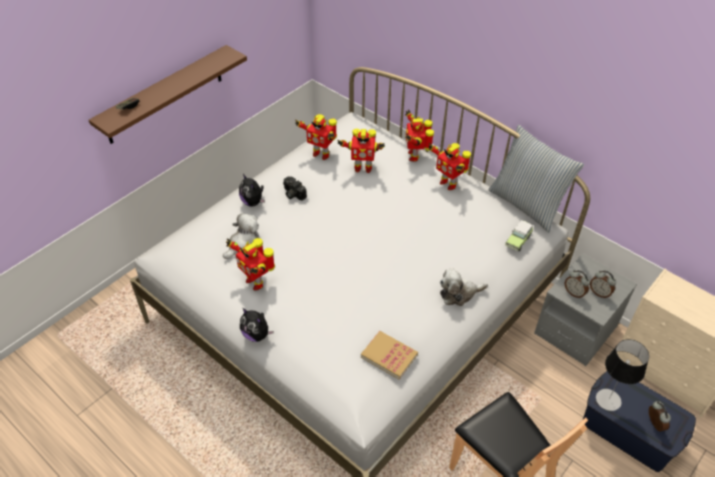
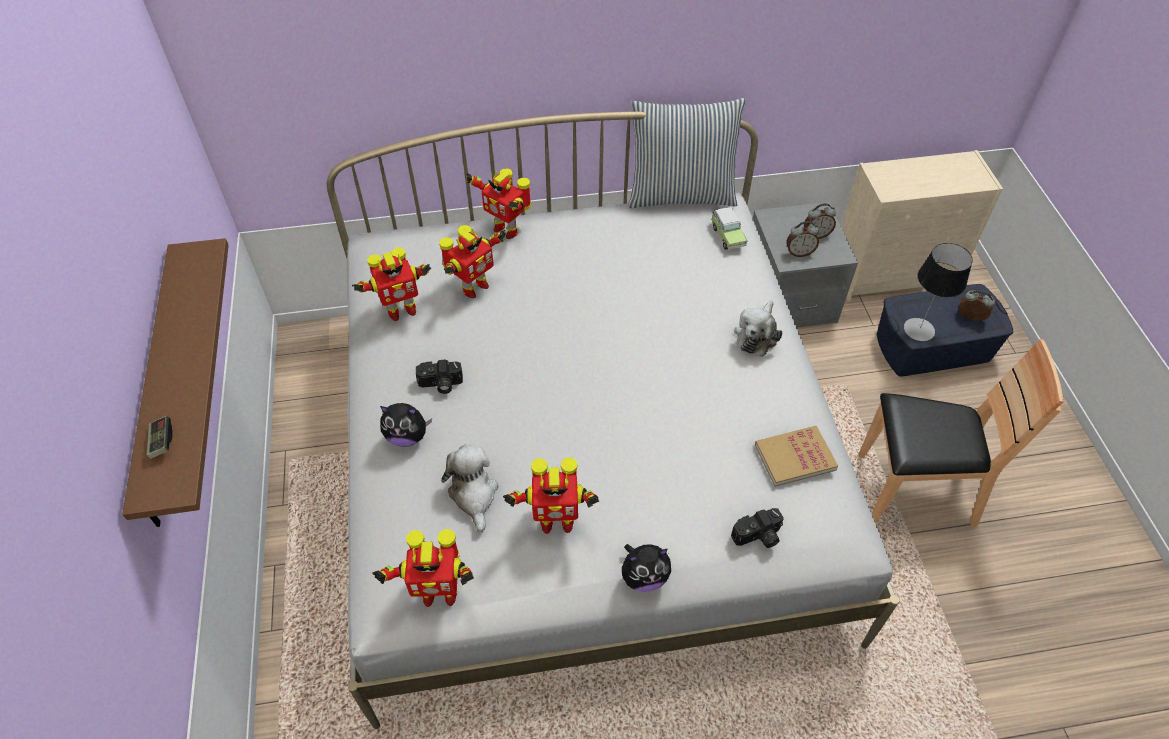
camera: 50 degrees left, 5 degrees up
toy robot [429,143,471,190] -> toy robot moved to [372,529,474,607]
none -> camera [731,508,784,548]

